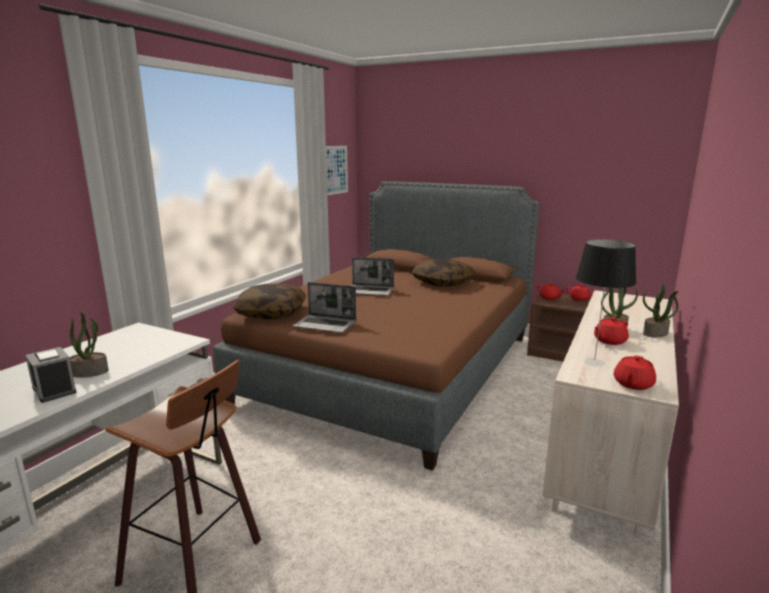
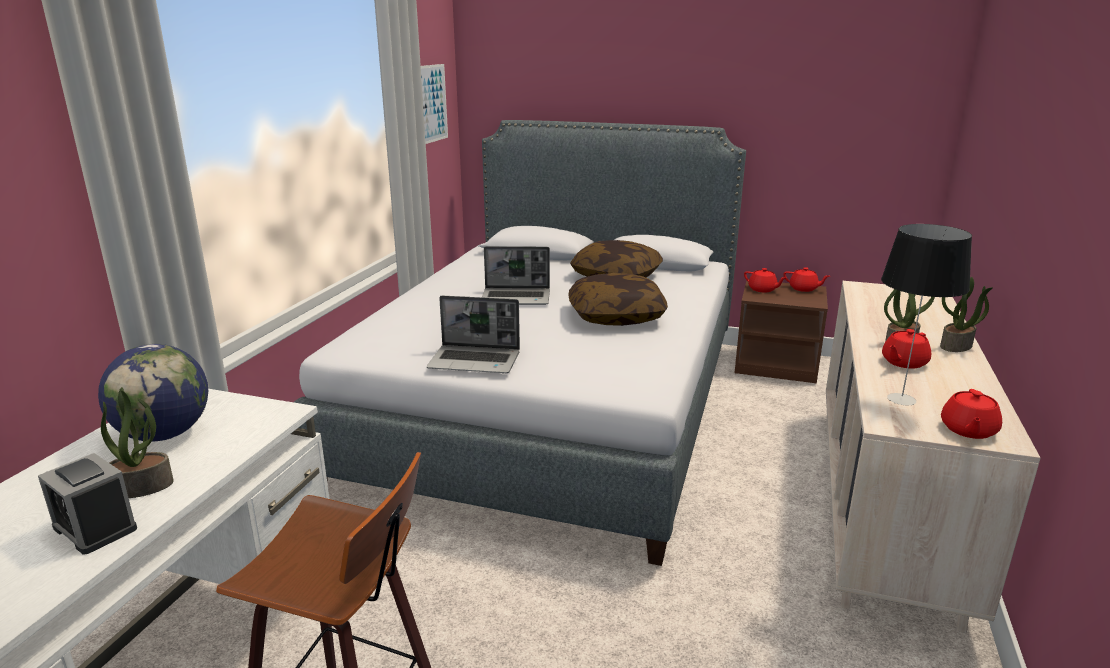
camera: 10 degrees left, 5 degrees up
brown bed [213,181,540,471] -> grey bed [294,120,746,566]
pillow [233,283,306,319] -> pillow moved to [568,273,668,326]
none -> globe [98,344,208,441]

